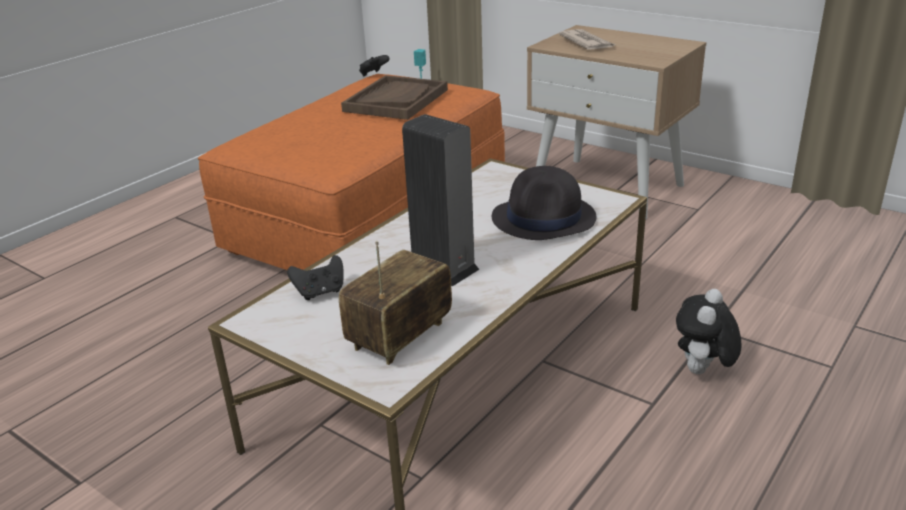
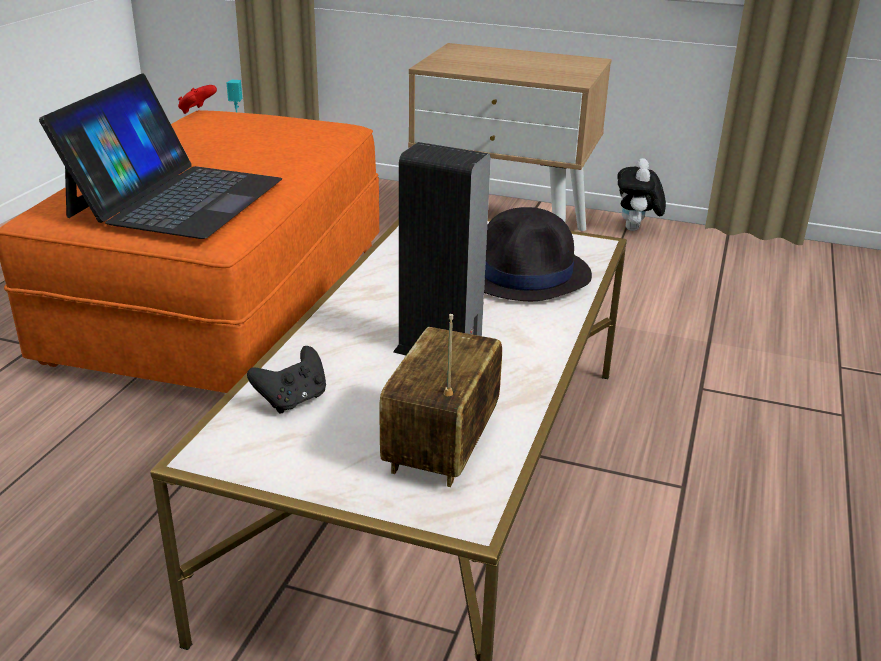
camera: 20 degrees left, 0 degrees up
brown tray [341,75,448,120] -> none
black game controller [359,55,389,76] -> red game controller [178,85,217,114]
newspaper [559,29,615,50] -> none
plush toy [676,289,742,374] -> plush toy moved to [617,158,666,231]
none -> laptop [39,73,282,239]

